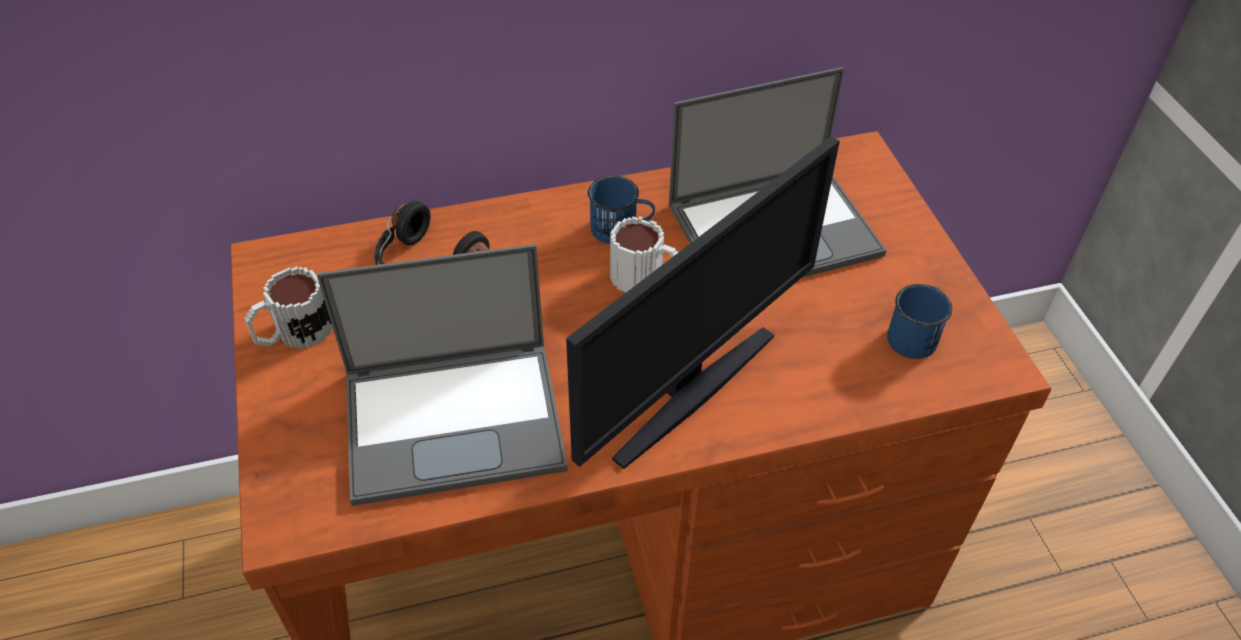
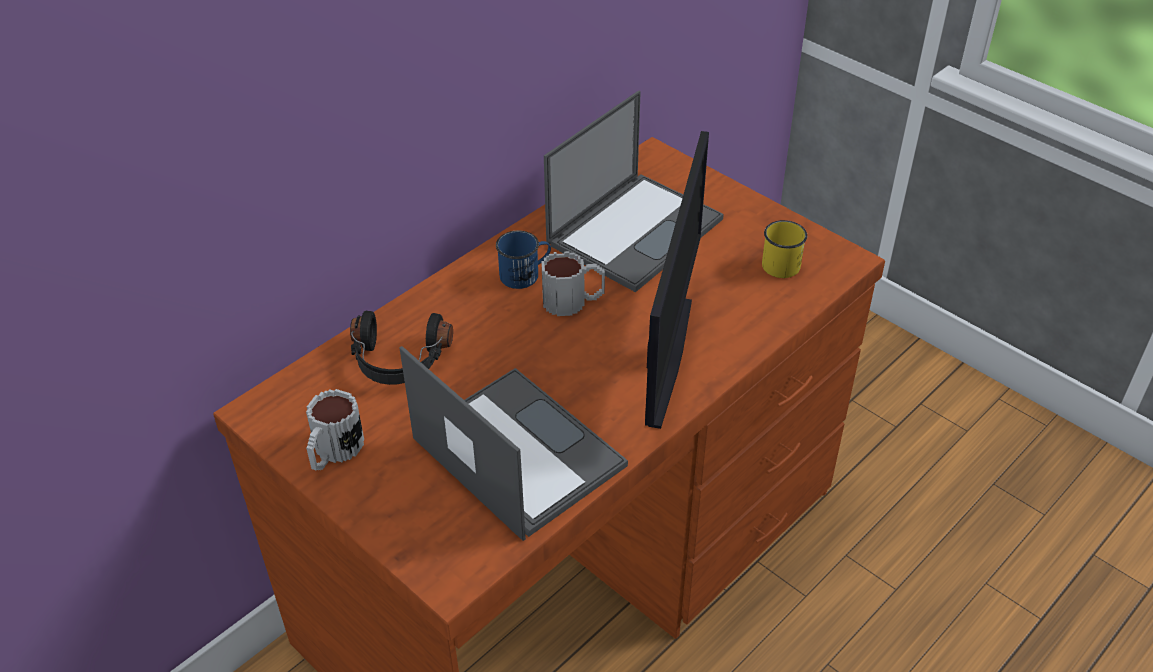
camera: 30 degrees left, 5 degrees down
laptop [317,244,568,506] -> laptop turned 90 degrees counterclockwise [400,346,628,541]
blue mug [887,284,953,359] -> yellow mug [762,220,807,278]

